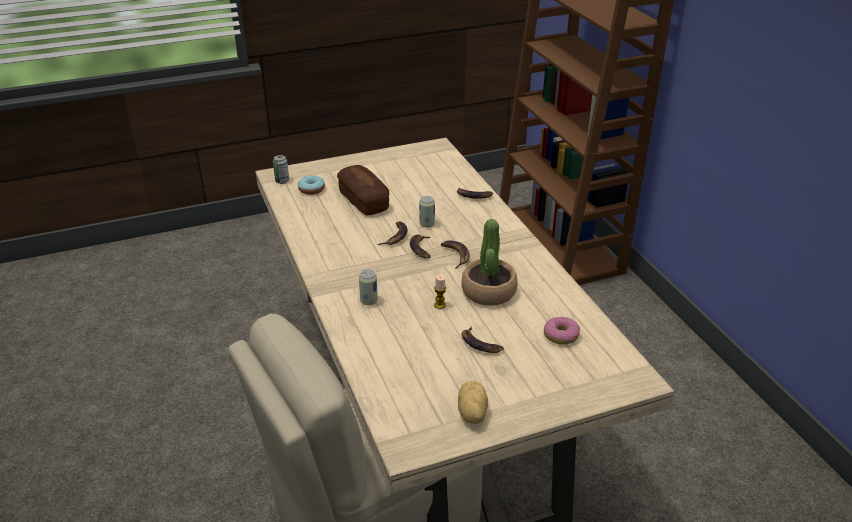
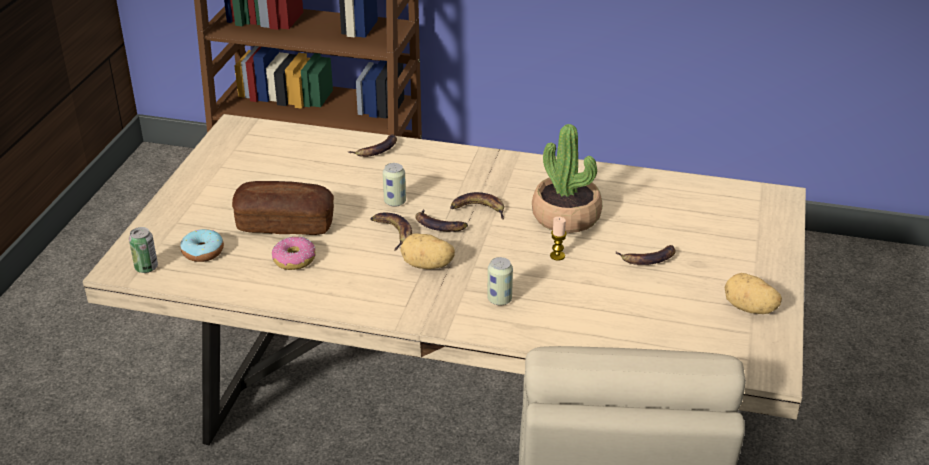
camera: 55 degrees left, 0 degrees up
donut [544,317,580,345] -> donut moved to [272,237,316,270]
none -> potato [401,233,455,269]

